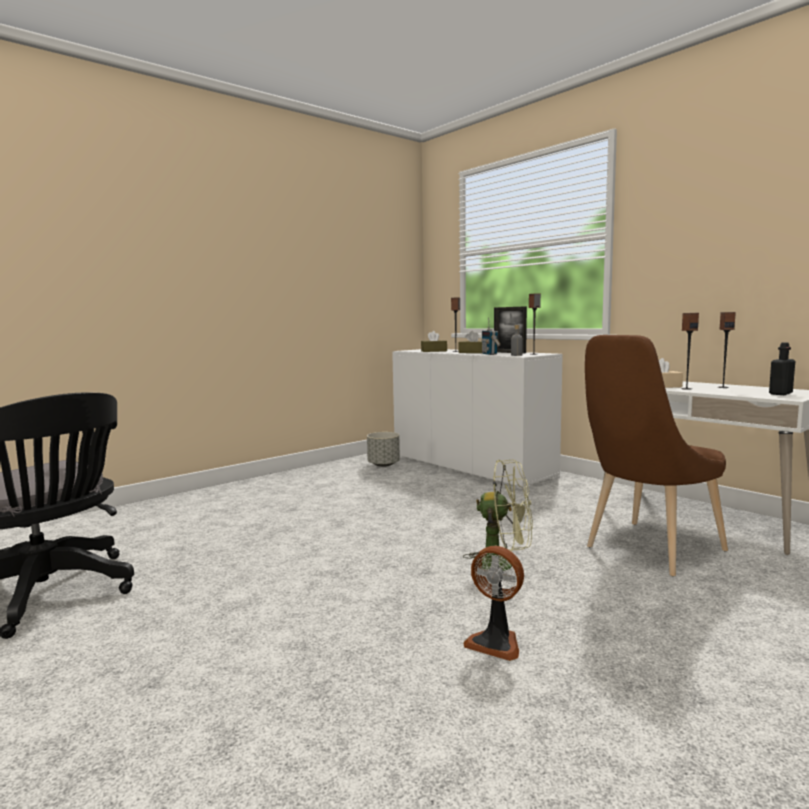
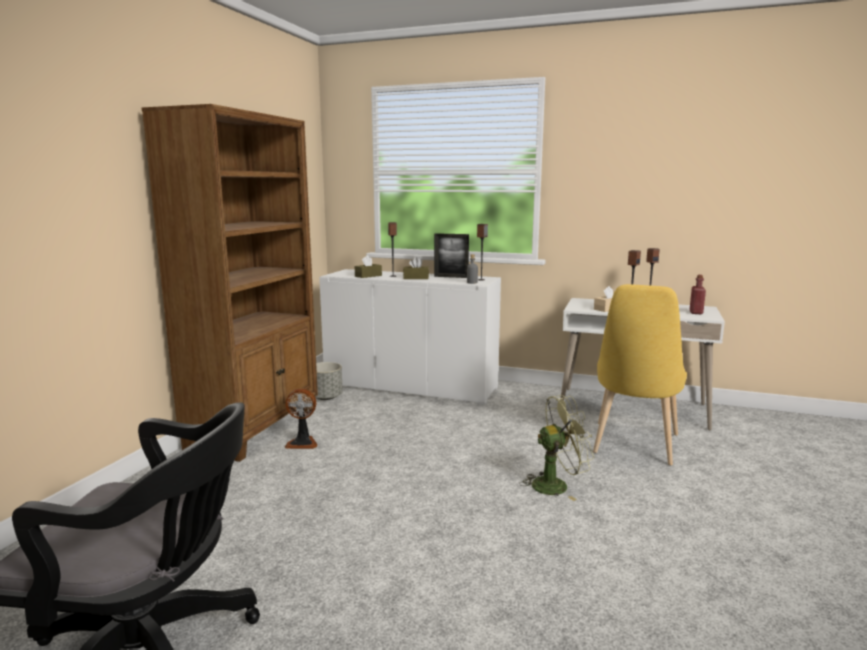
camera: 30 degrees left, 5 degrees up
fan [463,546,524,661] -> fan moved to [285,388,317,449]
radio [482,318,501,355] -> none
brown chair [585,335,728,576] -> yellow chair [593,284,687,465]
black bottle [769,342,795,395] -> red bottle [689,275,706,314]
none -> brown bookcase [142,104,318,462]

